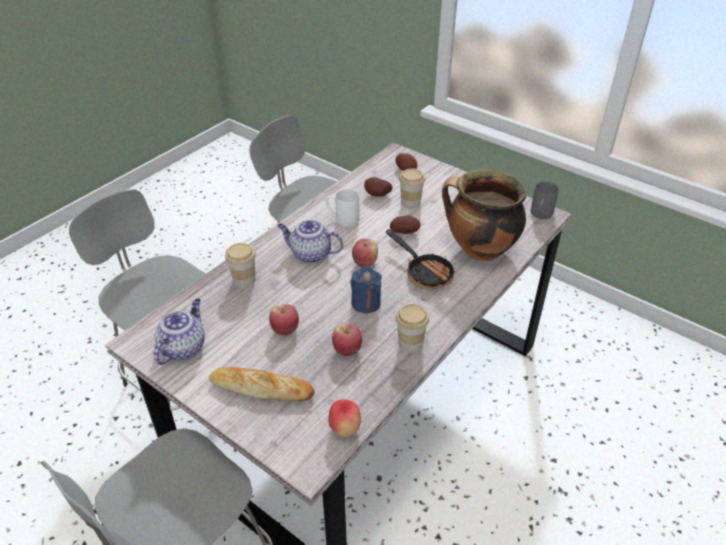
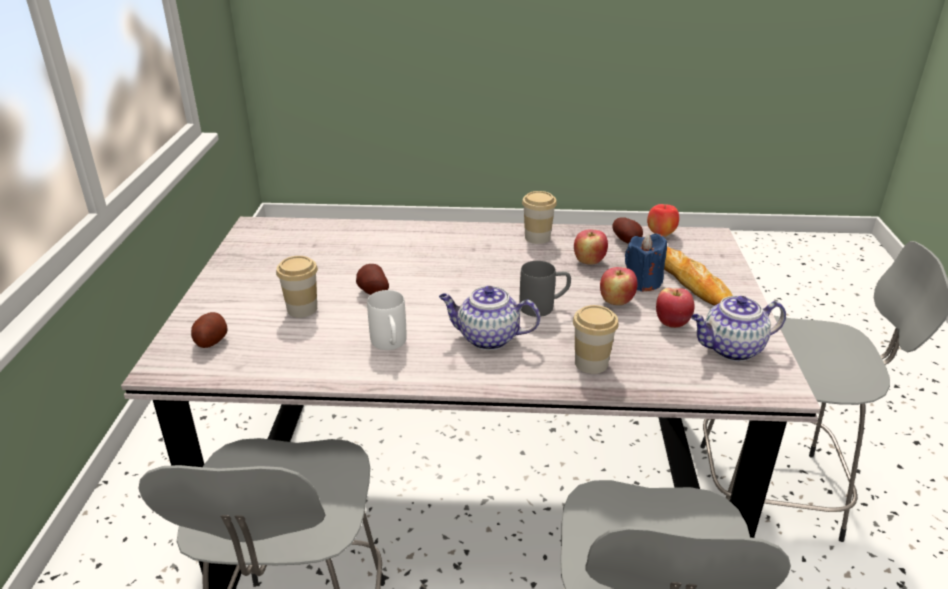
camera: 125 degrees left, 10 degrees down
teapot [277,220,343,263] -> teapot turned 120 degrees clockwise [439,286,540,350]
blue candle [350,266,382,313] -> blue candle moved to [625,233,667,292]
apple [352,239,378,268] -> apple moved to [656,288,695,328]
potato [364,177,392,197] -> potato moved to [612,217,643,244]
frying pan [386,229,456,289] -> none
cooking pot [442,169,526,261] -> none
grey mug [531,182,559,219] -> grey mug moved to [520,261,571,317]

